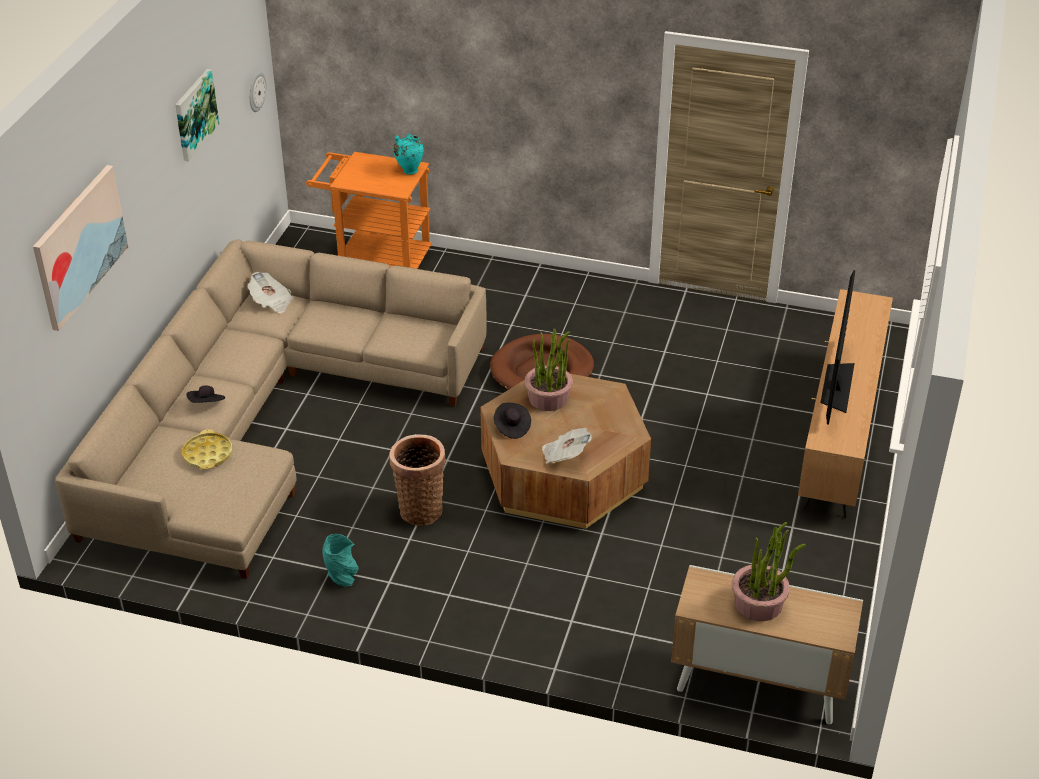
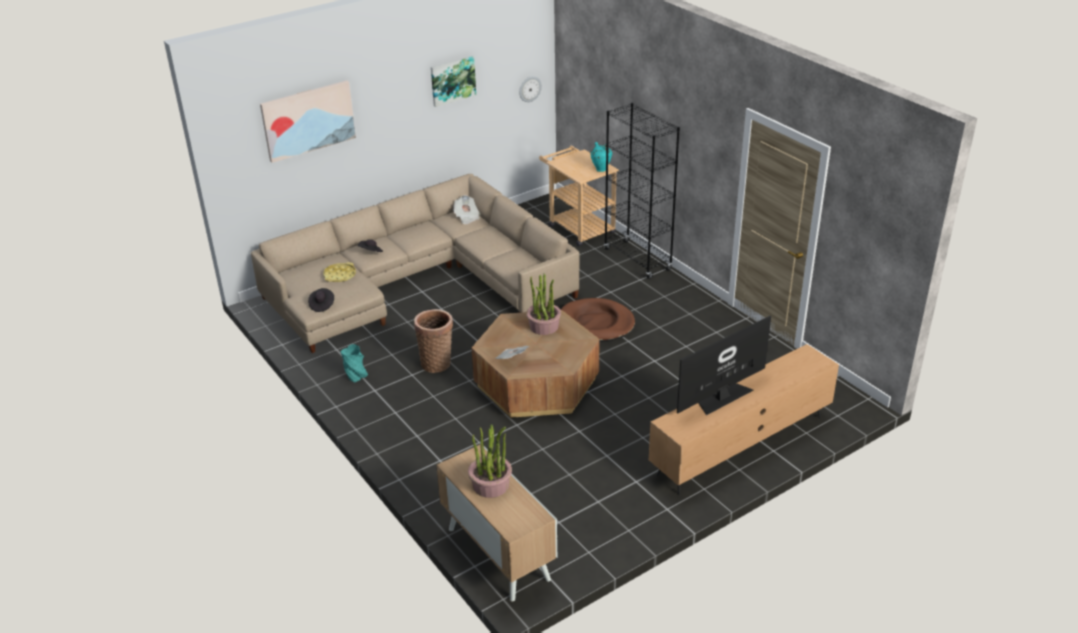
camera: 40 degrees right, 5 degrees down
orange cart [306,152,432,269] -> beige cart [539,146,619,246]
black hat [494,403,531,439] -> black hat moved to [308,288,334,312]
none -> black bookcase [604,103,680,279]

